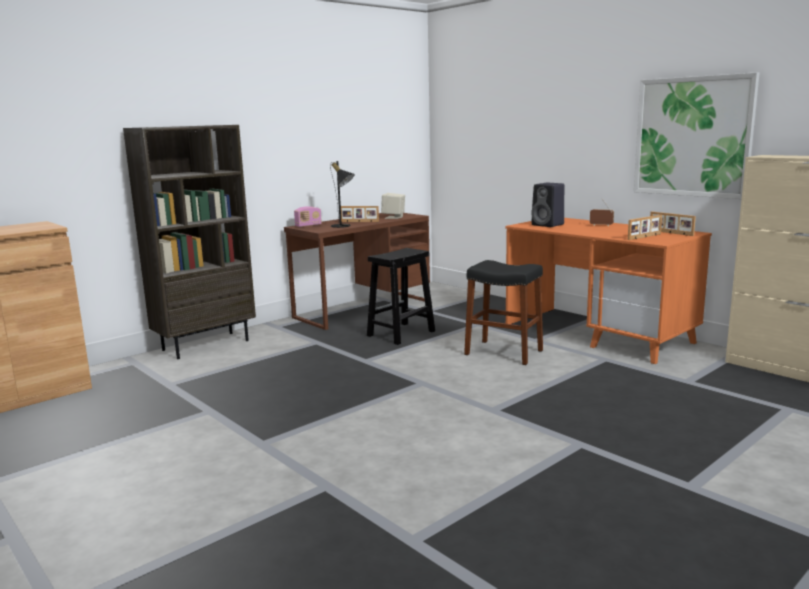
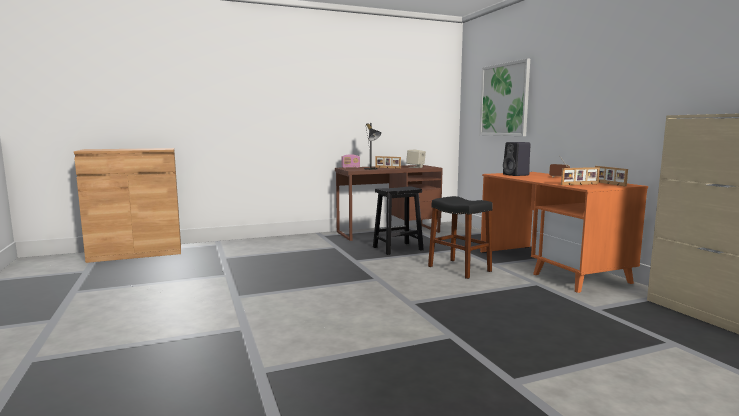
camera: 20 degrees right, 5 degrees down
brown bookcase [123,125,256,359] -> none
picture [634,72,760,199] -> picture moved to [479,58,530,136]

